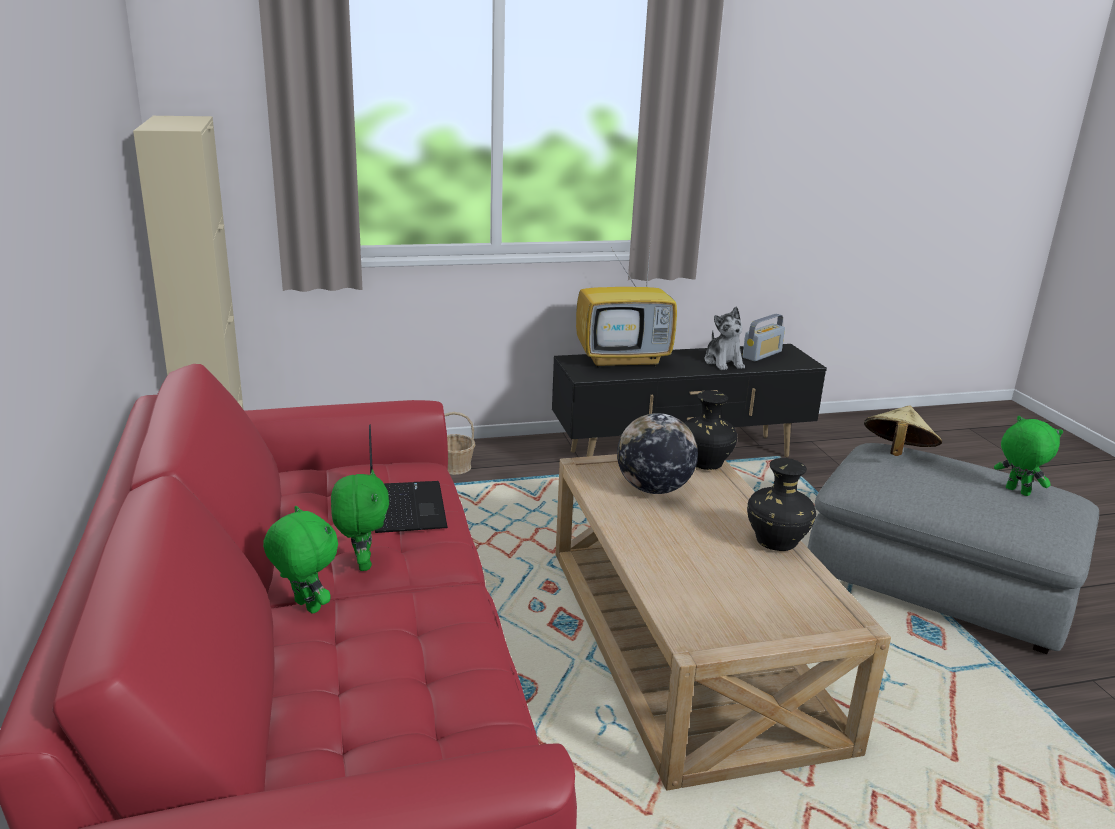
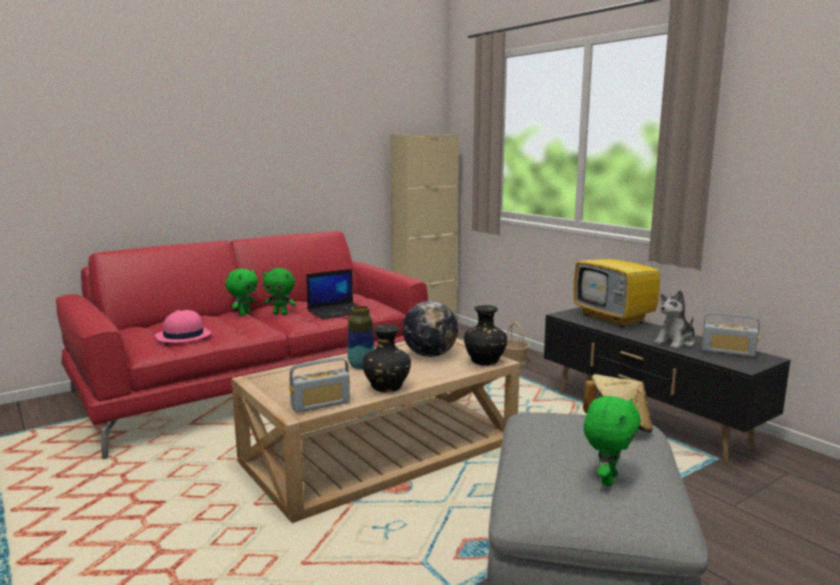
camera: 70 degrees right, 10 degrees down
green plush toy [331,469,389,571] -> green plush toy turned 45 degrees clockwise [263,268,296,315]
none -> pink hat [155,310,211,343]
none -> radio [290,357,350,413]
none -> vase [347,306,374,369]

